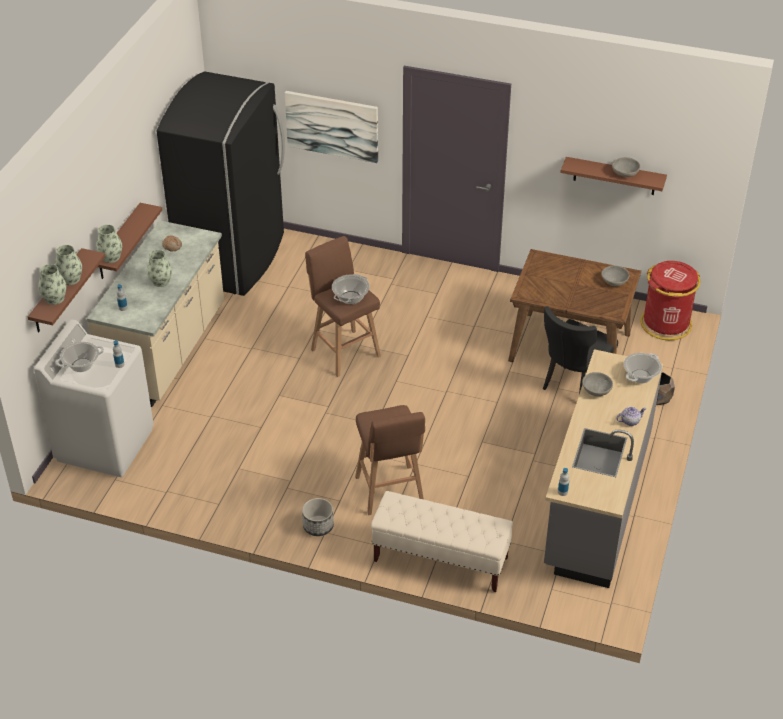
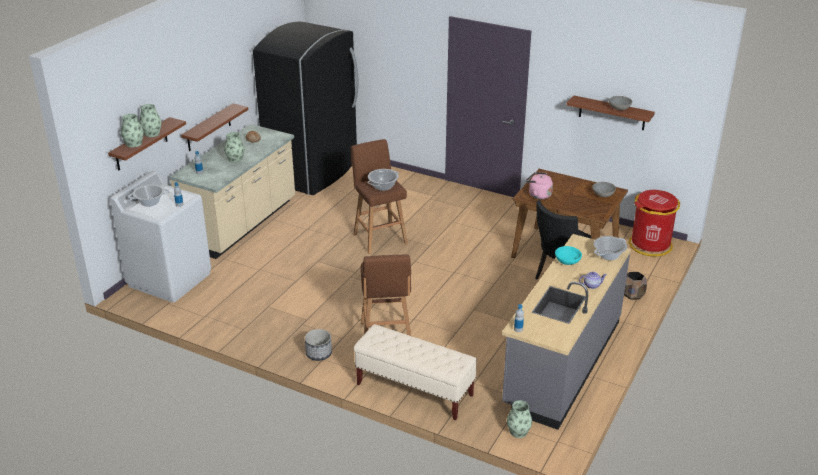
camera: 10 degrees right, 10 degrees down
vase [96,225,122,263] -> vase moved to [507,400,532,438]
picture [285,91,378,163] -> none
grey bowl [582,372,613,396] -> turquoise bowl [555,246,582,265]
none -> pink kettle [526,172,553,199]

